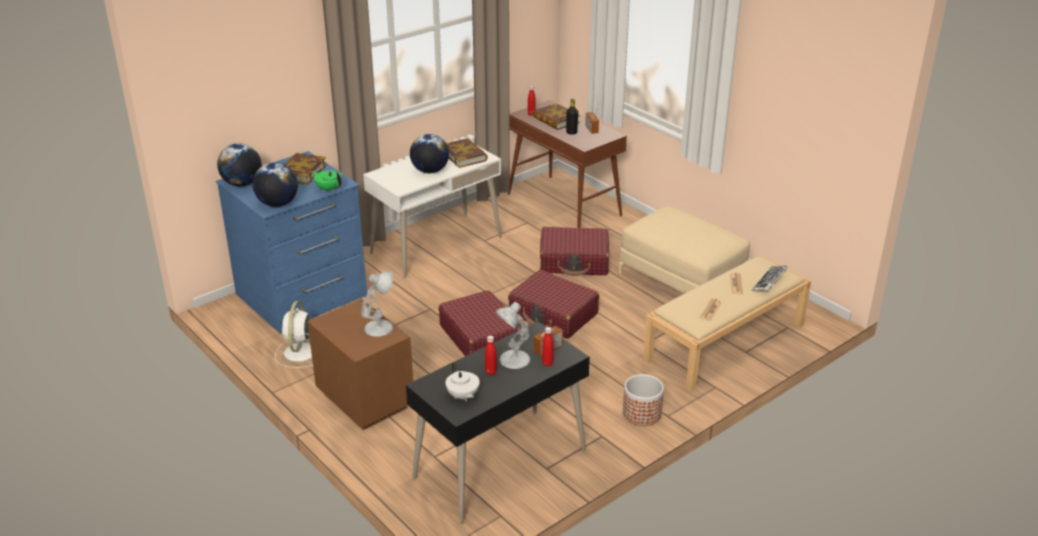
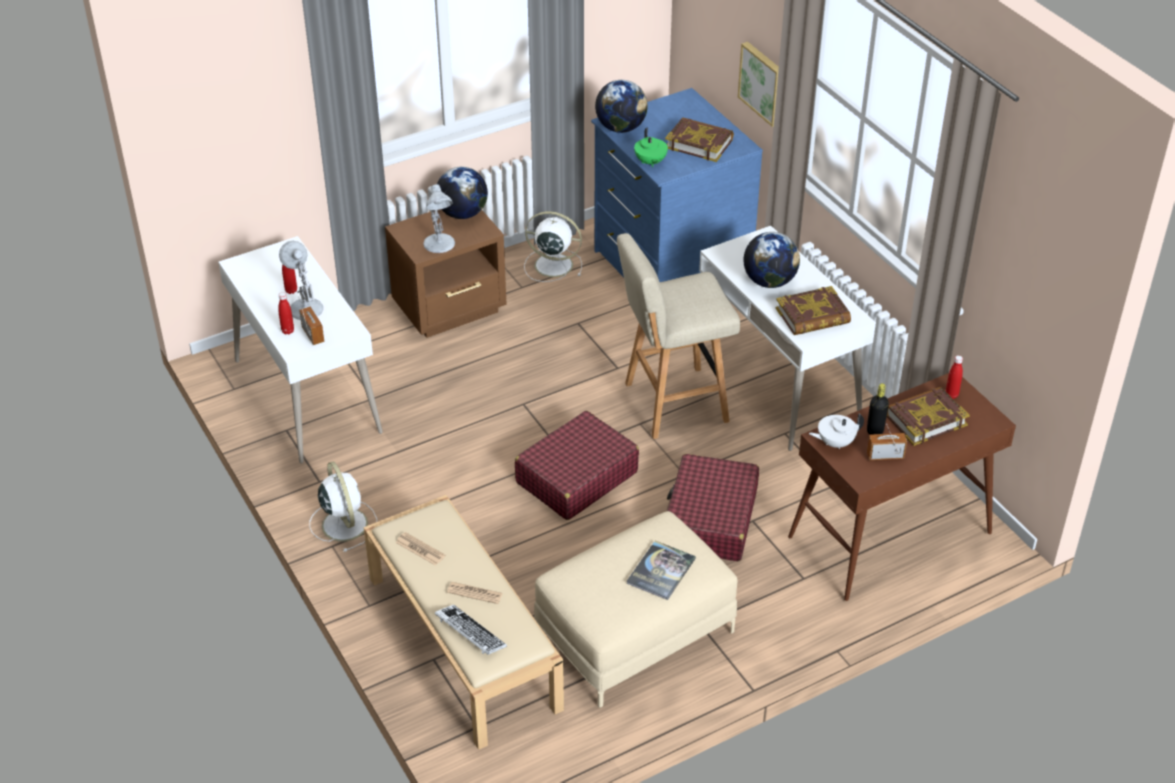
camera: 100 degrees right, 10 degrees up
globe [217,143,262,186] -> globe moved to [437,167,488,219]
green teapot [312,171,341,192] -> green teapot turned 120 degrees clockwise [634,128,668,167]
black desk [406,321,590,524] -> white desk [218,236,383,464]
red suitcase [439,290,522,356] -> none
white teapot [445,362,480,401] -> white teapot moved to [809,413,864,449]
planter [623,374,664,426] -> white fan [309,461,377,552]
none -> beige stool [617,233,740,439]
none -> book [626,541,696,600]
none -> picture [738,42,779,127]

